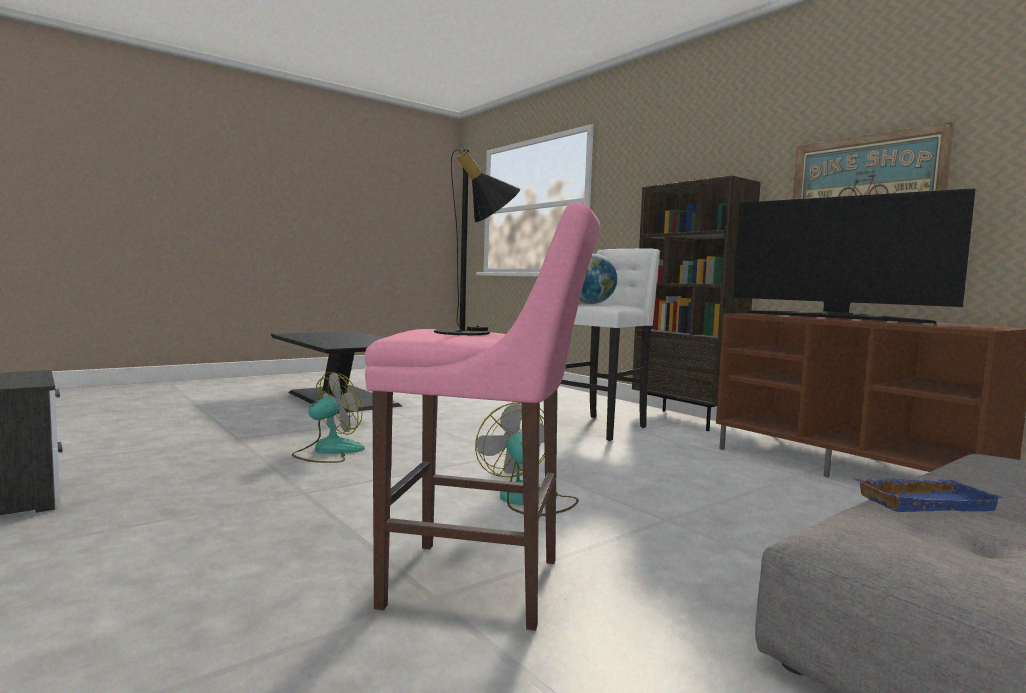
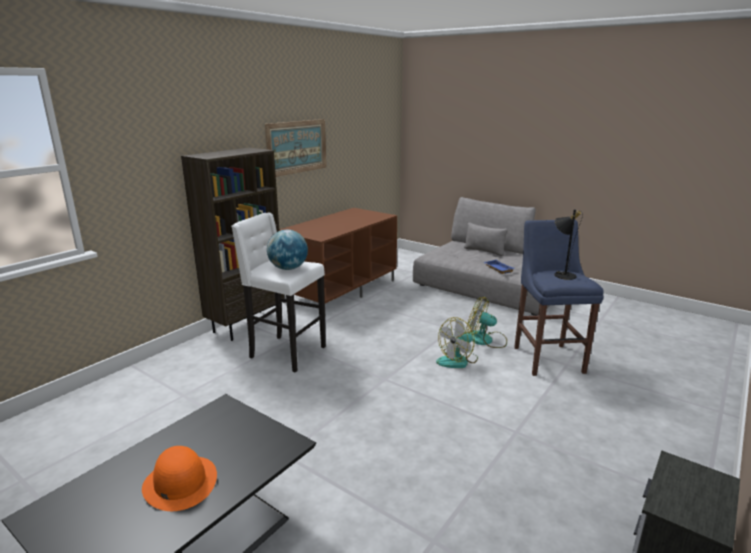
camera: 105 degrees left, 15 degrees up
fan [292,372,365,463] -> fan moved to [467,297,507,348]
pink stool [365,202,600,631] -> blue stool [514,220,604,376]
television [733,188,976,324] -> none
none -> orange hat [142,446,217,511]

